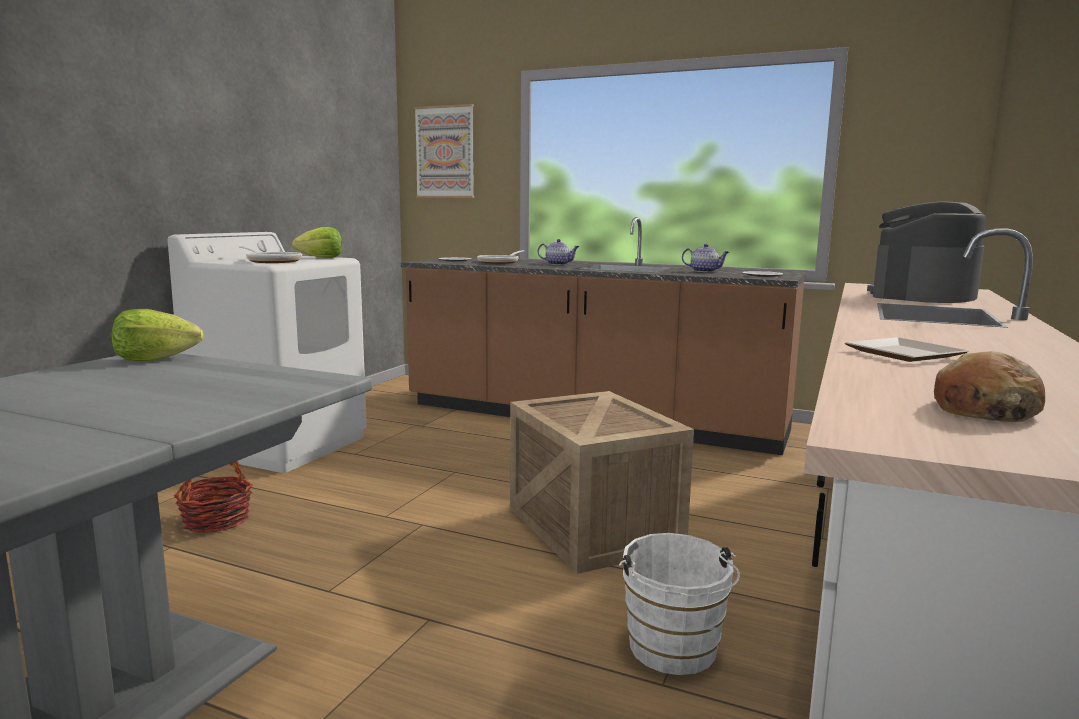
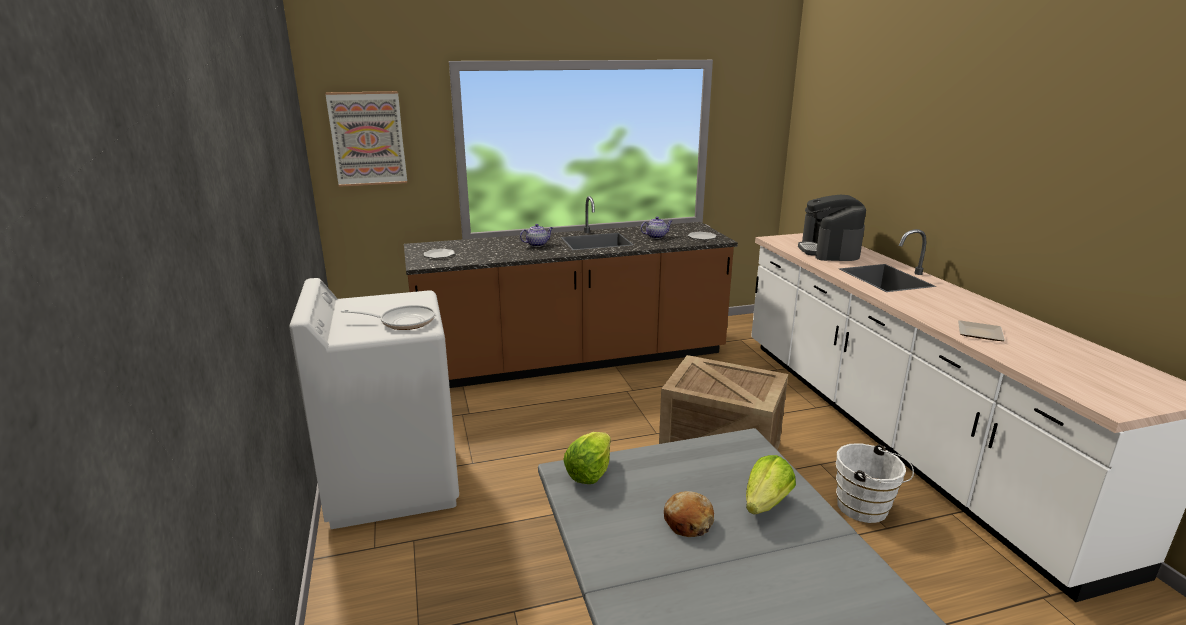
camera: 40 degrees left, 10 degrees up
basket [174,461,252,533] -> none
lettuce [292,227,342,258] -> lettuce moved to [746,455,796,514]
frying pan [477,250,524,264] -> none
bread [934,351,1045,422] -> bread moved to [664,491,714,537]

